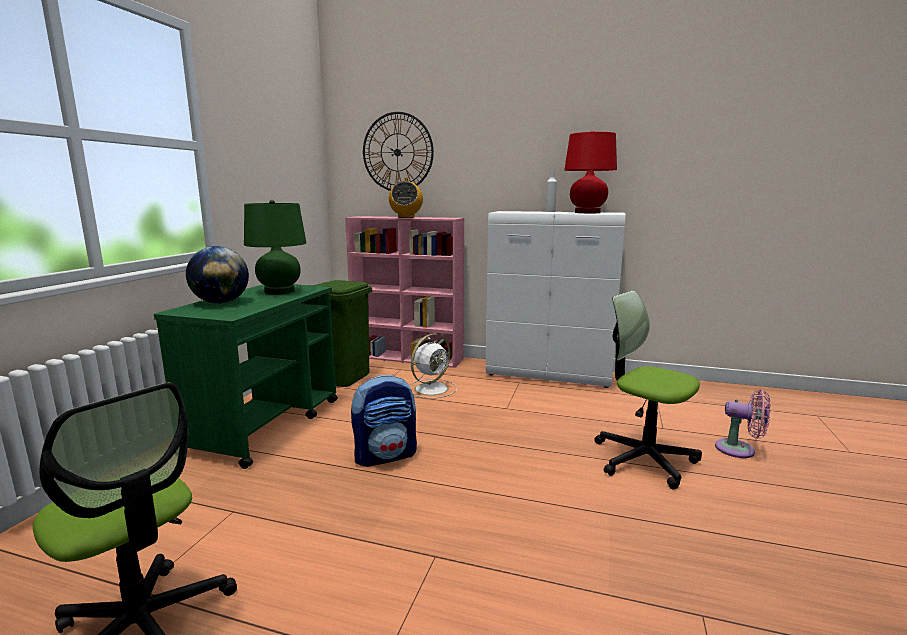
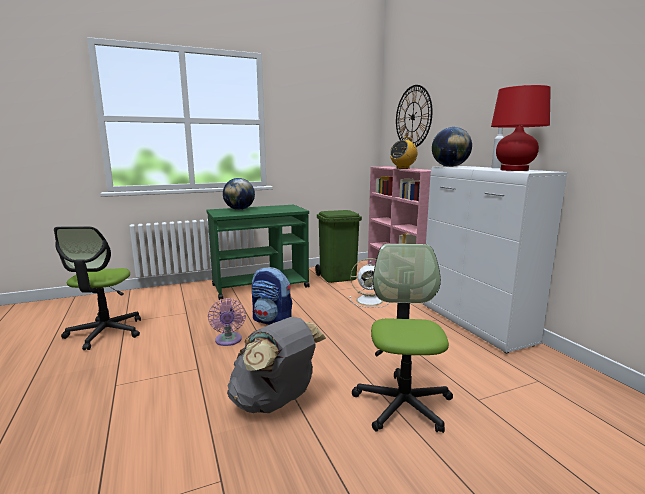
camera: 50 degrees right, 0 degrees up
green table lamp [244,200,306,295] -> none
pink fan [715,390,770,458] -> pink fan moved to [208,298,246,346]
none -> grey backpack [227,317,326,413]
none -> globe [432,127,472,167]

